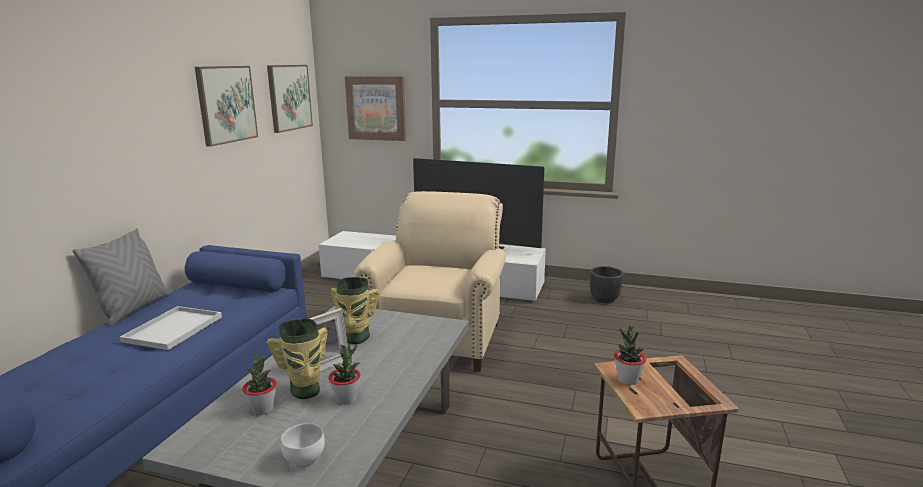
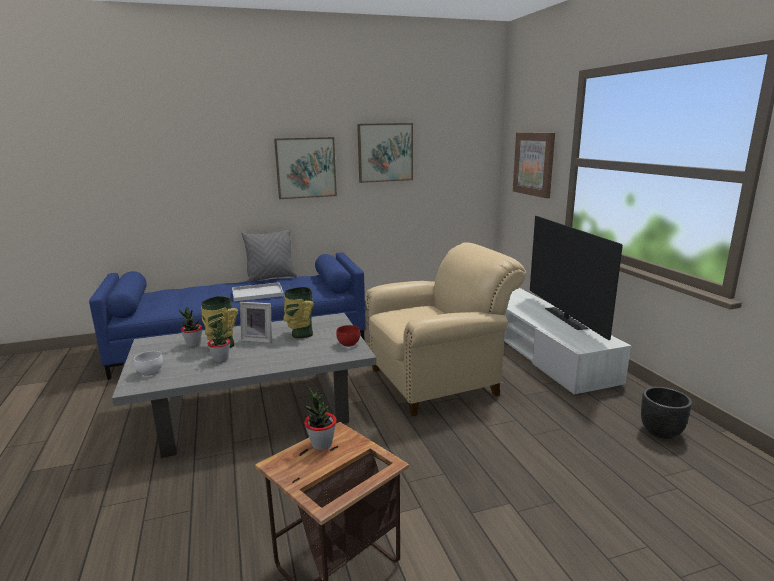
camera: 55 degrees right, 0 degrees up
picture [267,65,313,133] -> picture moved to [274,137,337,199]
none -> red bowl [336,325,360,347]

